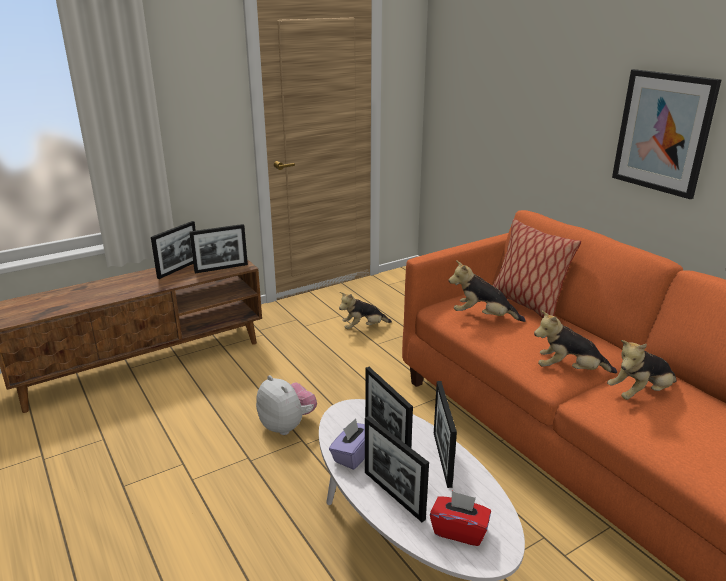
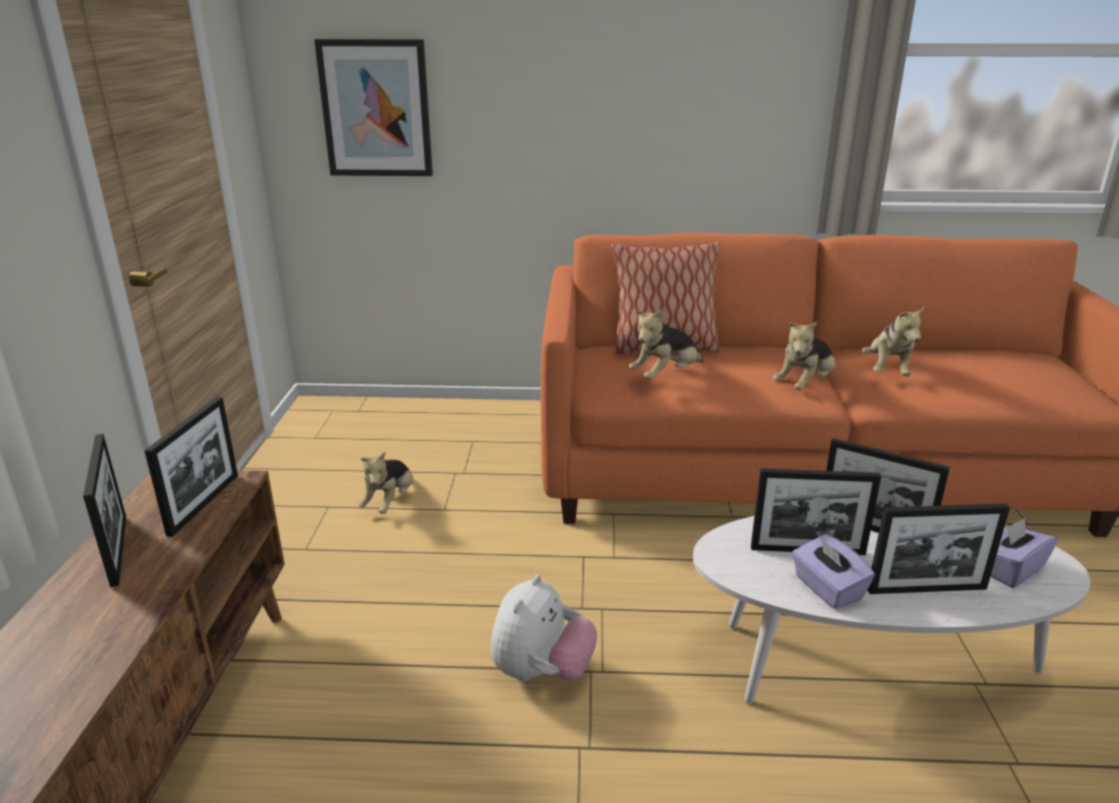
camera: 55 degrees left, 0 degrees up
plush toy [256,375,317,435] -> plush toy turned 120 degrees clockwise [490,575,597,681]
red tissue box [430,491,491,546] -> purple tissue box [990,518,1057,588]
picture [612,69,721,199] -> picture moved to [314,39,433,176]

